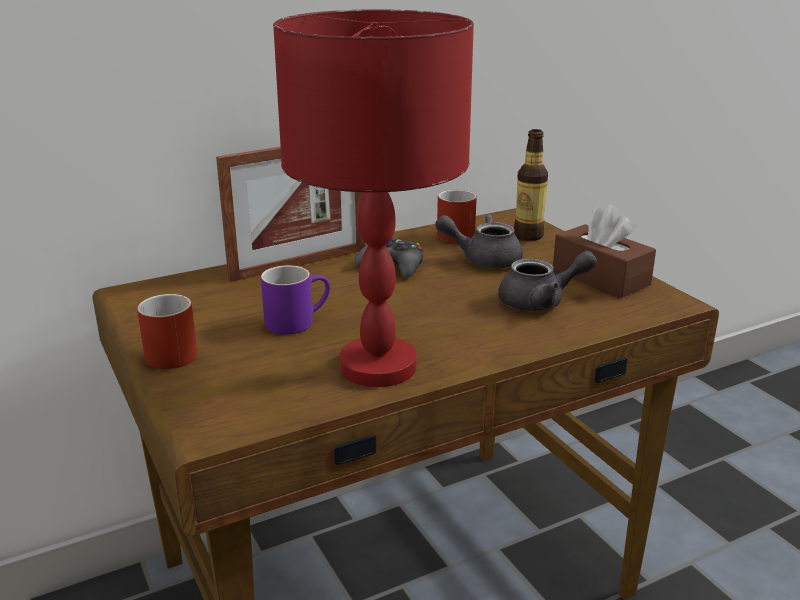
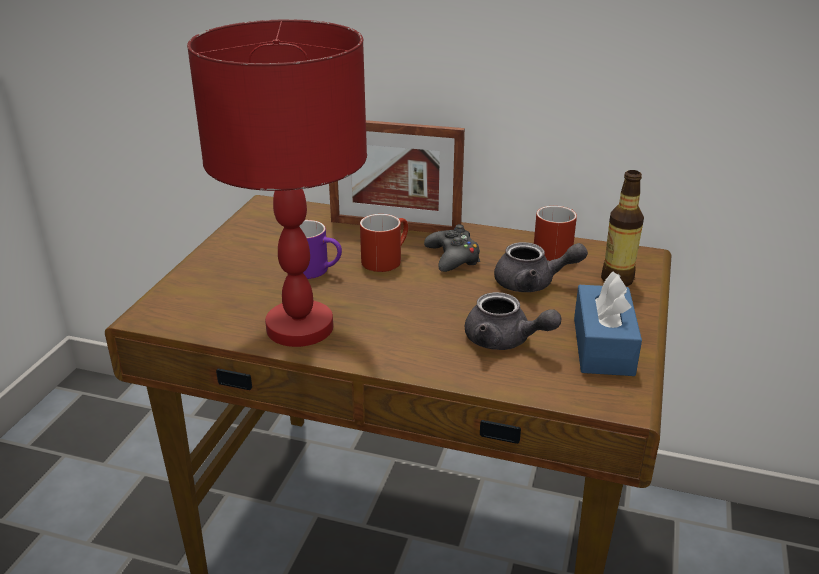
camera: 45 degrees right, 5 degrees up
red mug [137,294,198,369] -> red mug moved to [360,214,408,272]
grey teapot [435,214,523,269] -> grey teapot turned 135 degrees clockwise [494,242,588,292]
brown tissue box [553,205,656,298] -> blue tissue box [574,271,642,376]

